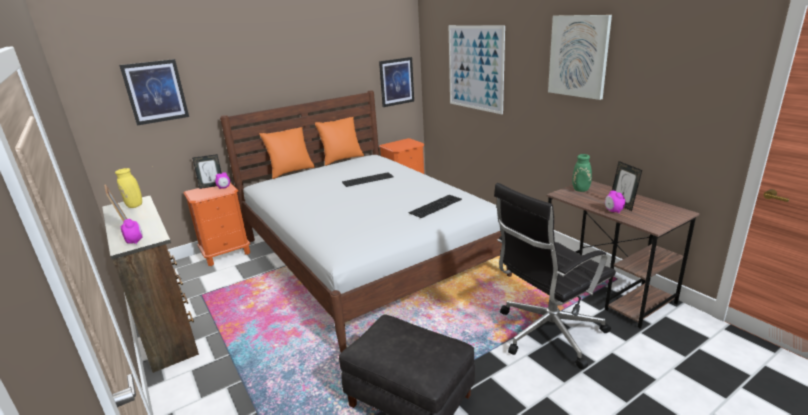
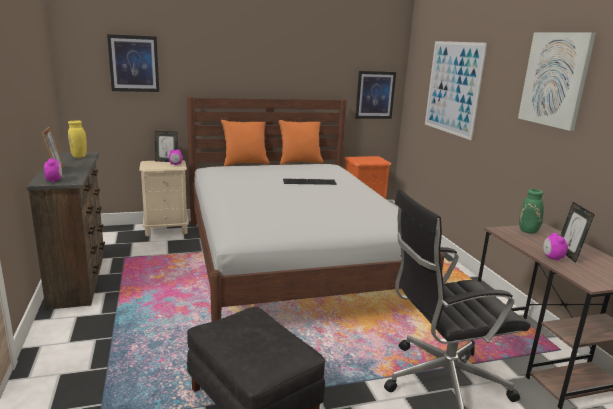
camera: 15 degrees right, 5 degrees down
orange nightstand [183,183,250,266] -> beige nightstand [139,160,189,236]
keyboard [409,195,462,218] -> none

